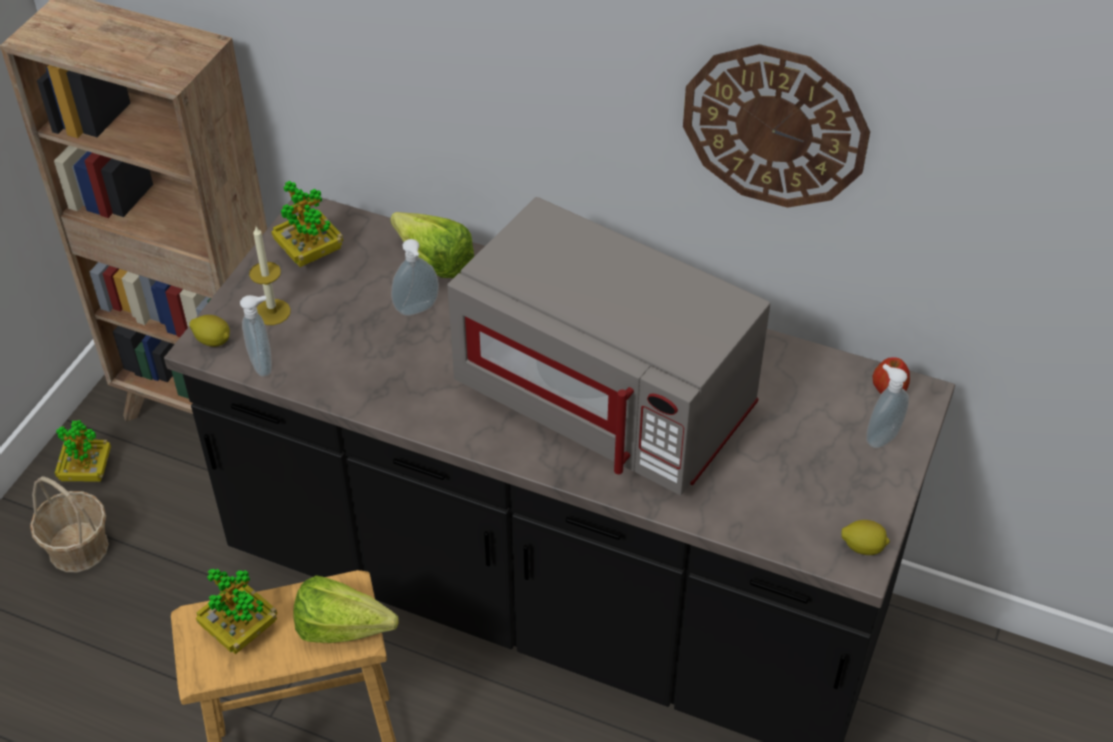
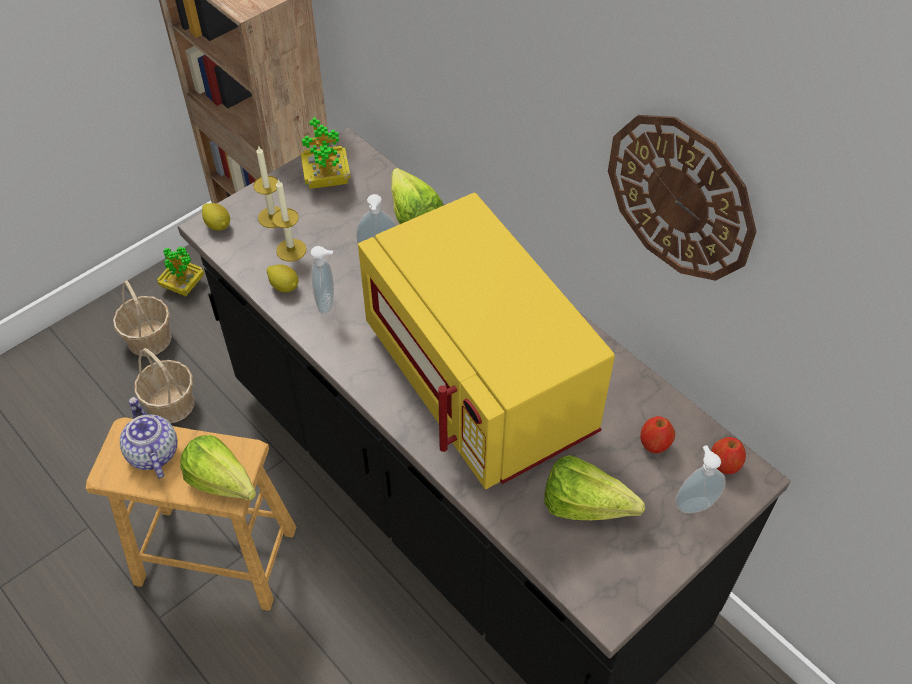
camera: 25 degrees right, 5 degrees up
potted plant [196,568,277,654] -> teapot [120,397,178,479]
soap dispenser [240,295,272,377] -> soap dispenser moved to [310,246,334,314]
grey microwave [447,197,770,495] -> yellow microwave [358,193,615,489]
lemon [842,520,890,555] -> lemon moved to [267,264,299,293]
none -> basket [134,348,195,423]
none -> candle [272,179,307,262]
none -> lettuce [544,455,645,520]
none -> apple [640,416,675,454]

